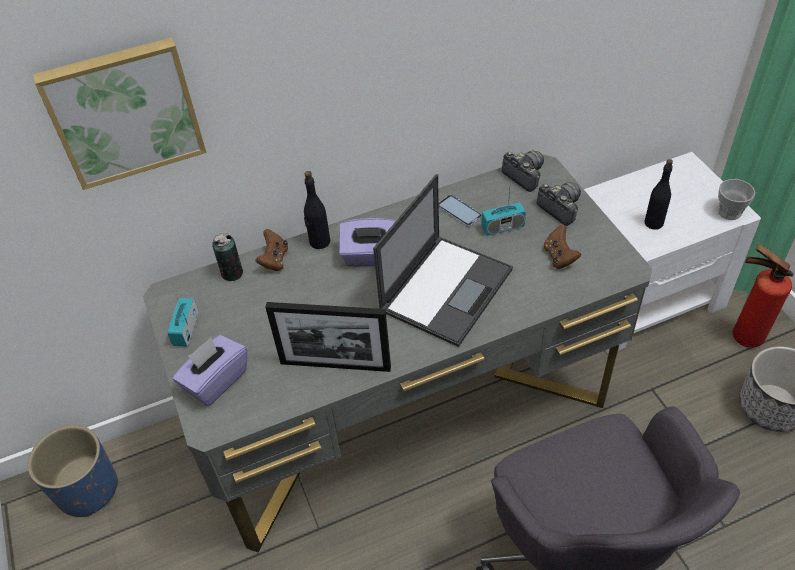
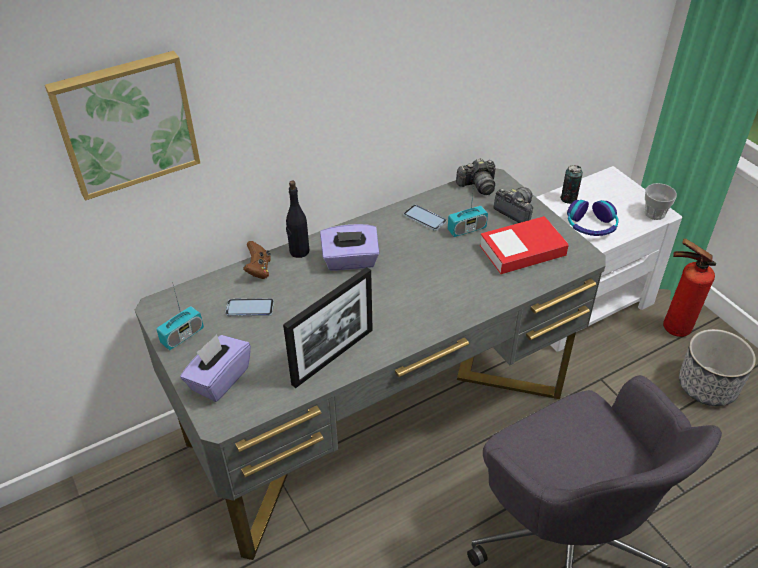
camera: 10 degrees left, 5 degrees down
blue planter [28,425,118,517] -> none
radio [167,298,199,347] -> radio turned 135 degrees counterclockwise [156,285,204,350]
can [212,233,243,281] -> can moved to [560,165,583,204]
picture frame [265,302,391,372] -> picture frame turned 45 degrees counterclockwise [283,267,373,388]
laptop [373,174,513,347] -> none
camera [502,150,544,192] -> camera turned 120 degrees clockwise [456,158,496,195]
brown game controller [544,225,581,269] -> book [480,216,569,274]
black bottle [644,159,673,230] -> headphones [567,200,619,236]
none -> phone [225,298,274,316]

